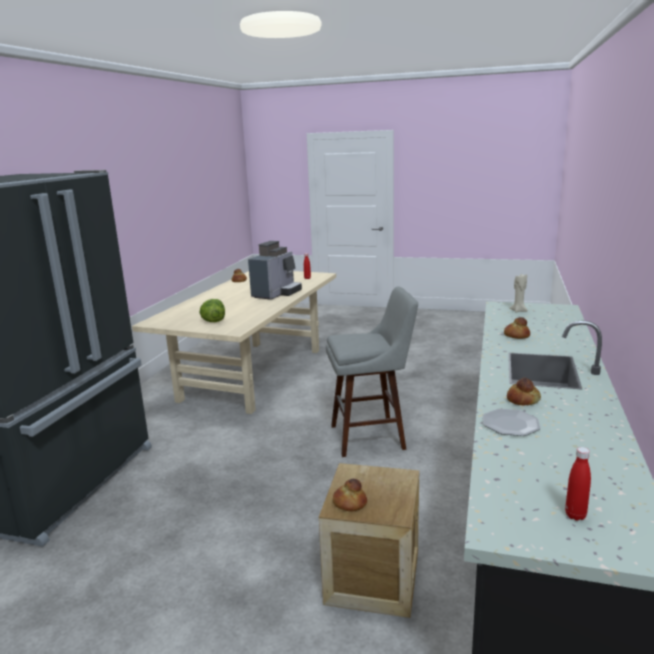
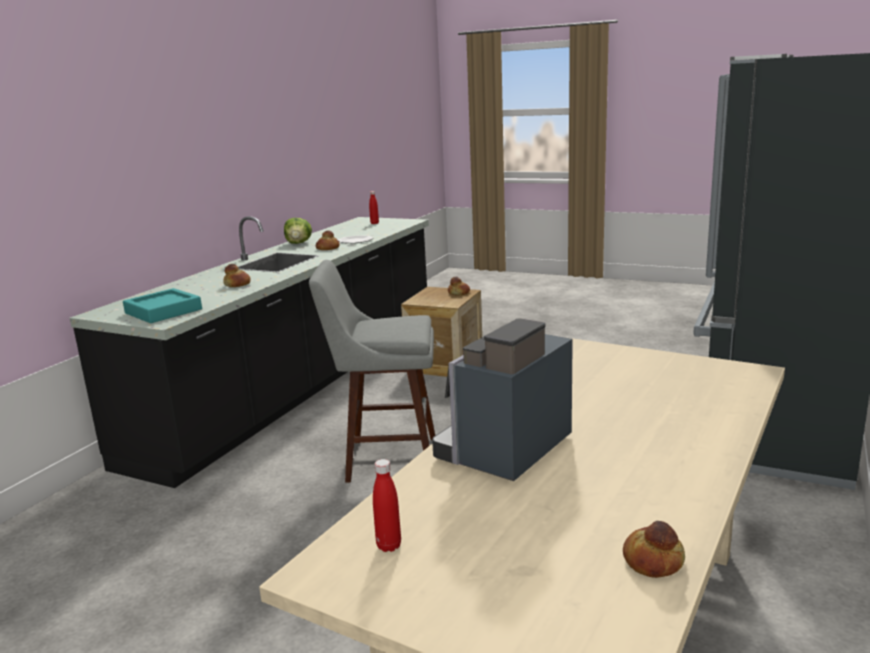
camera: 170 degrees left, 0 degrees up
lettuce [199,299,225,322] -> lettuce moved to [284,218,312,244]
beige candle [509,274,528,313] -> turquoise tray [123,288,202,323]

